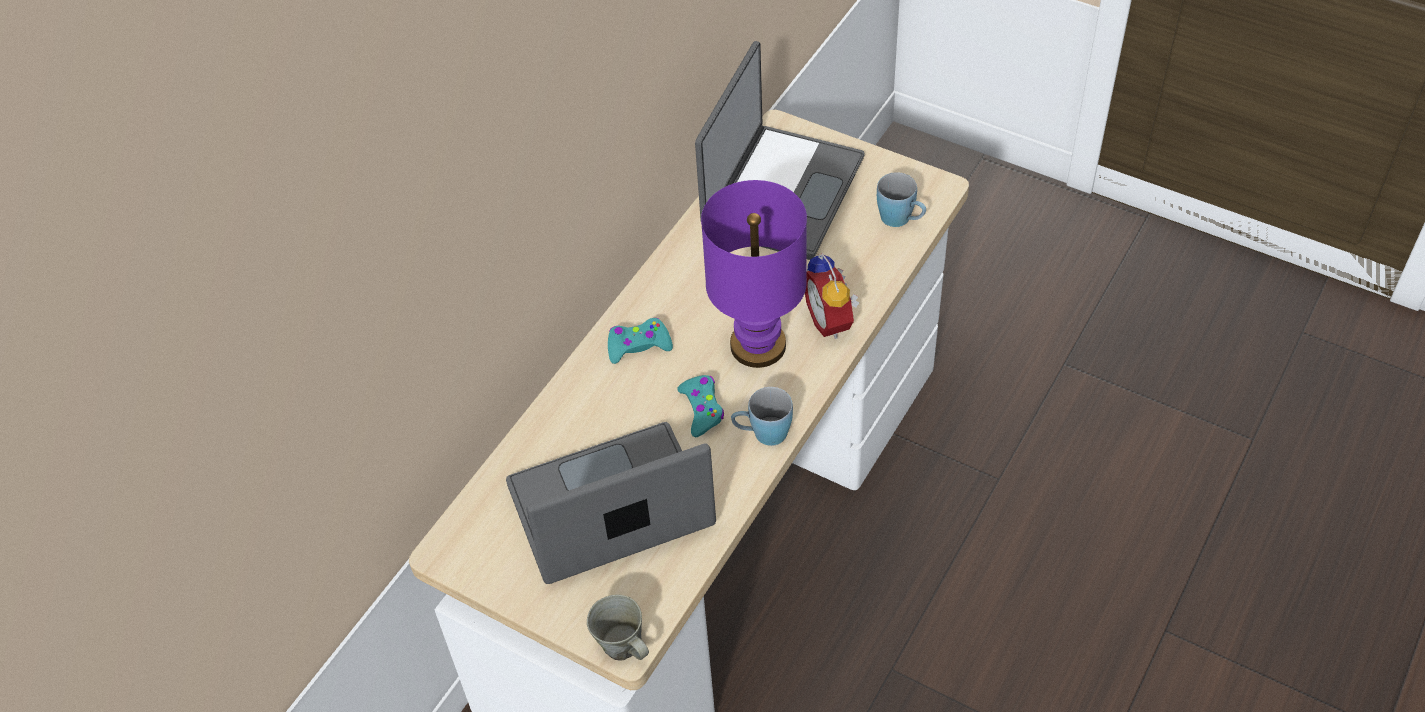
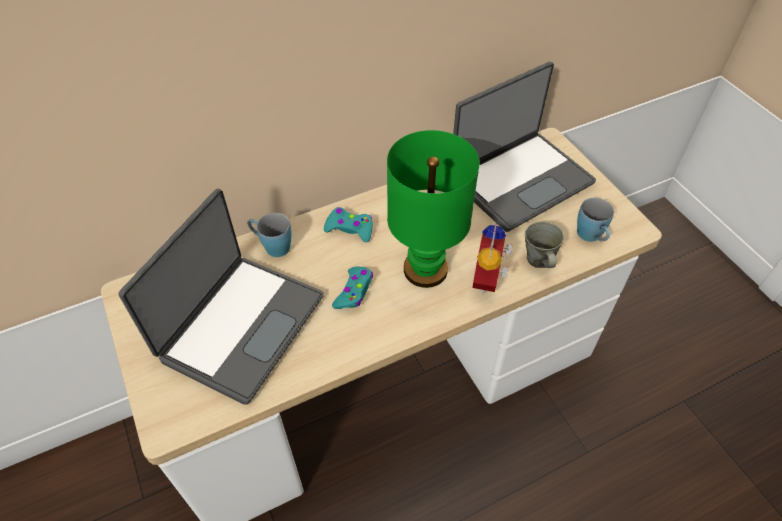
camera: 30 degrees right, 0 degrees up
laptop [506,422,716,584] -> laptop turned 105 degrees clockwise [118,189,324,405]
grey mug [587,595,649,660] -> grey mug moved to [525,222,564,268]
purple table lamp [701,180,807,368] -> green table lamp [387,130,480,288]
blue mug [731,387,793,446] -> blue mug moved to [247,213,292,257]

